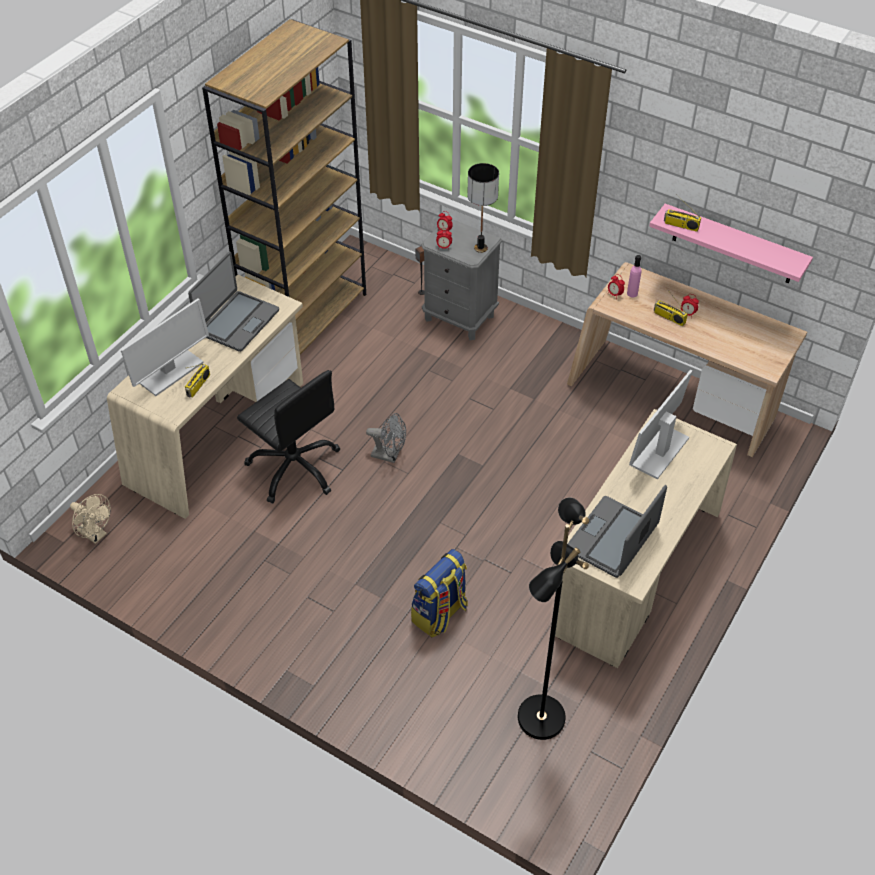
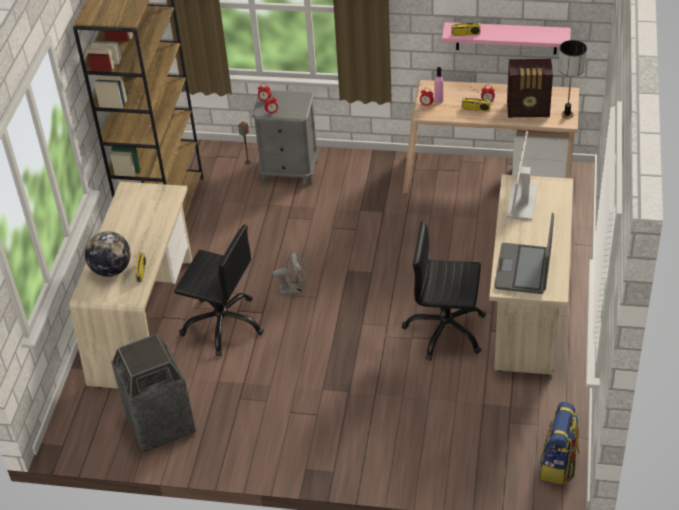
camera: 20 degrees left, 5 degrees down
beige fan [70,494,111,544] -> none
monitor [121,298,209,396] -> globe [85,231,131,277]
laptop [188,252,279,352] -> none
backpack [411,549,468,637] -> backpack moved to [539,402,579,485]
table lamp [467,163,499,253] -> table lamp moved to [558,40,587,119]
black floor lamp [518,497,589,740] -> none
none -> trash can [111,334,196,453]
none -> black office chair [402,221,486,361]
none -> radio [507,59,553,118]

